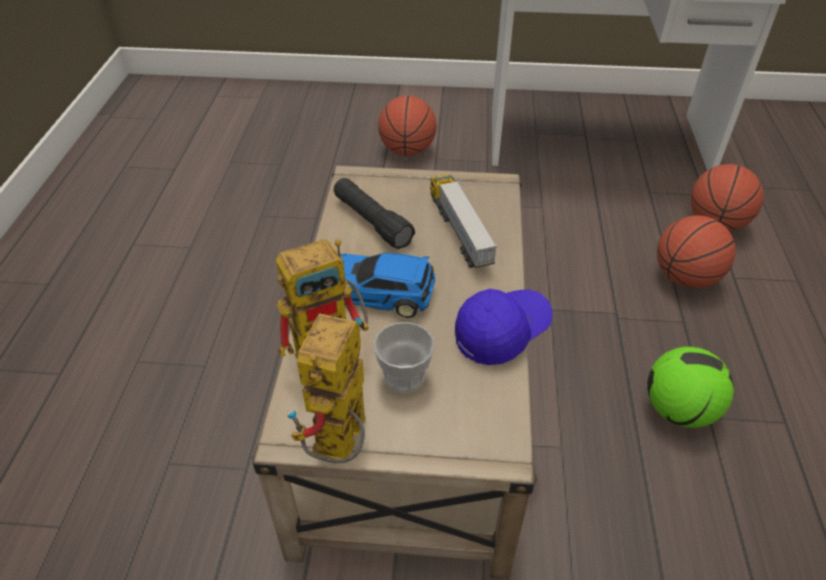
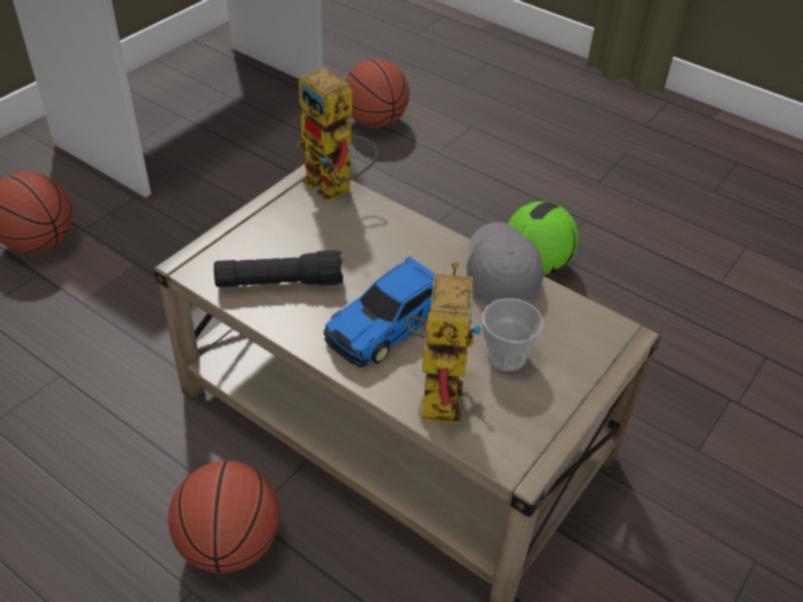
camera: 60 degrees left, 0 degrees up
toy robot [287,313,366,463] -> toy robot moved to [297,67,378,202]
toy truck [430,174,497,268] -> none
blue cap [455,289,552,365] -> grey cap [466,222,543,304]
basketball [657,215,735,288] -> basketball moved to [168,461,280,573]

